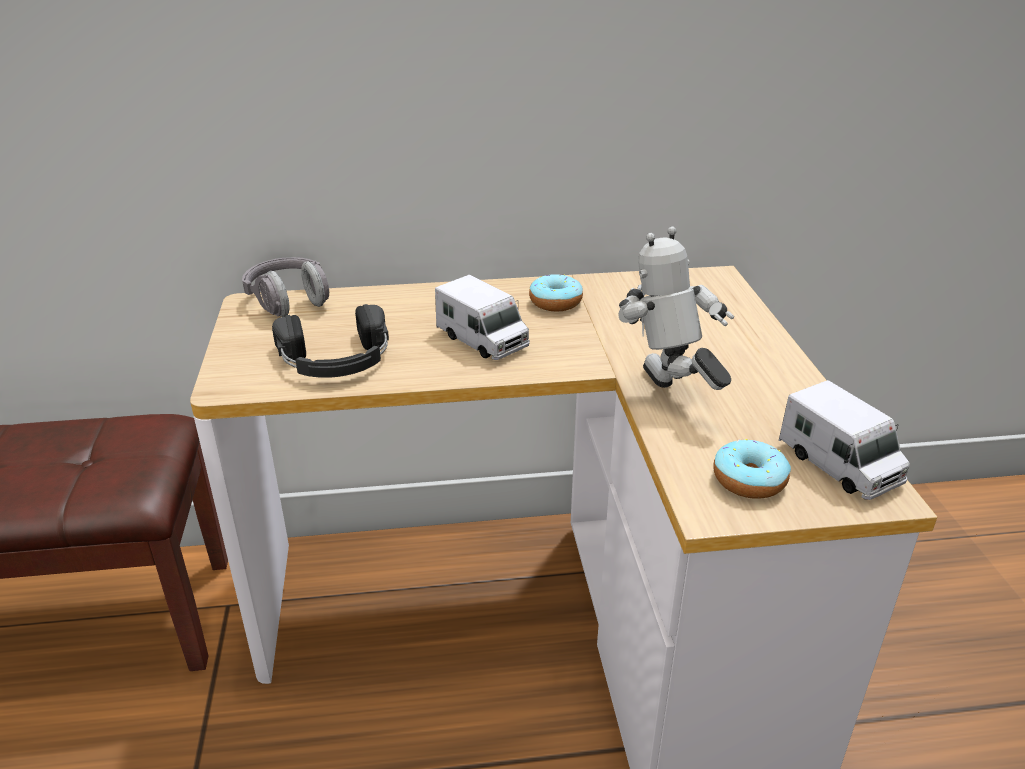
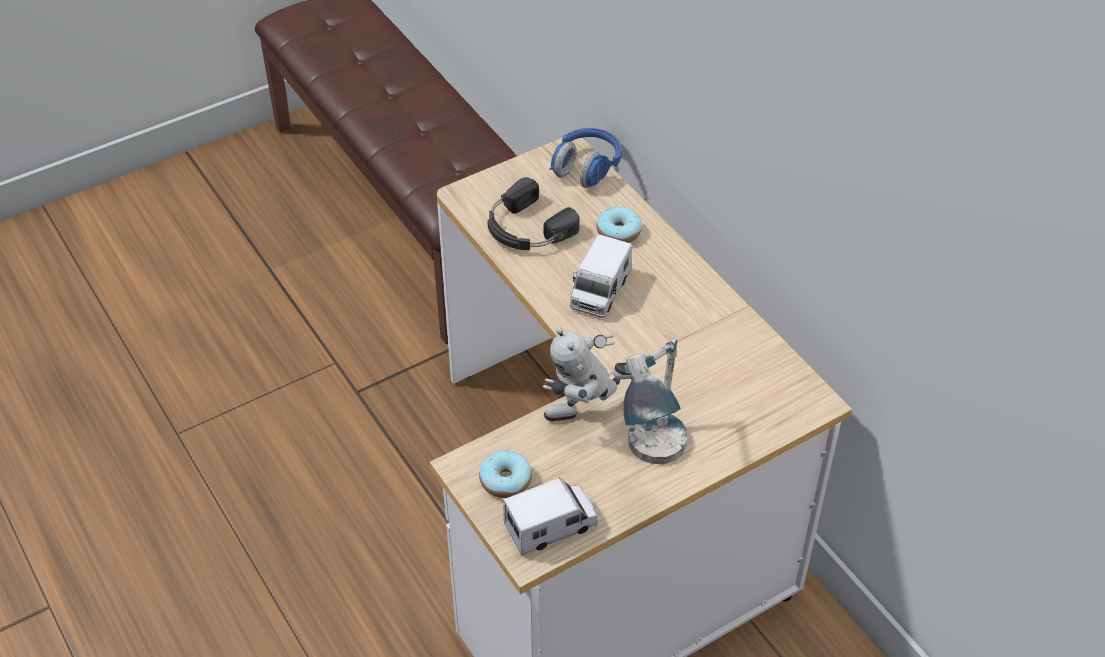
camera: 65 degrees right, 15 degrees up
grey headphones [242,257,329,317] -> blue headphones [550,128,622,188]
donut [529,274,583,311] -> donut moved to [596,207,642,243]
toy robot [618,226,734,390] -> toy robot turned 150 degrees counterclockwise [543,328,631,421]
toy truck [779,380,910,500] -> toy truck turned 150 degrees counterclockwise [503,477,598,556]
none -> table lamp [623,338,687,464]

